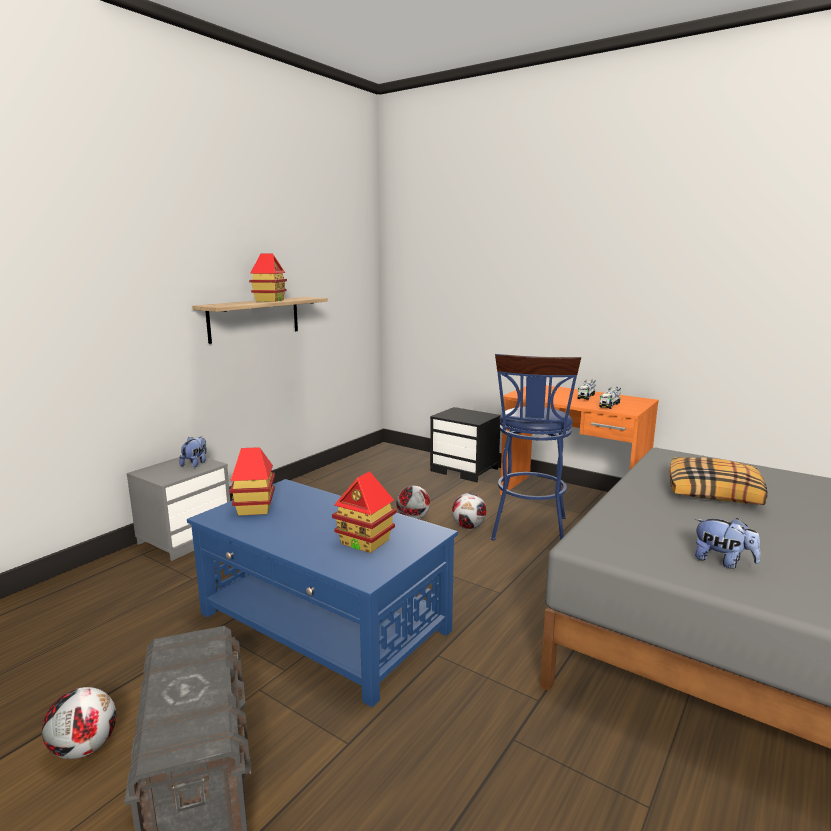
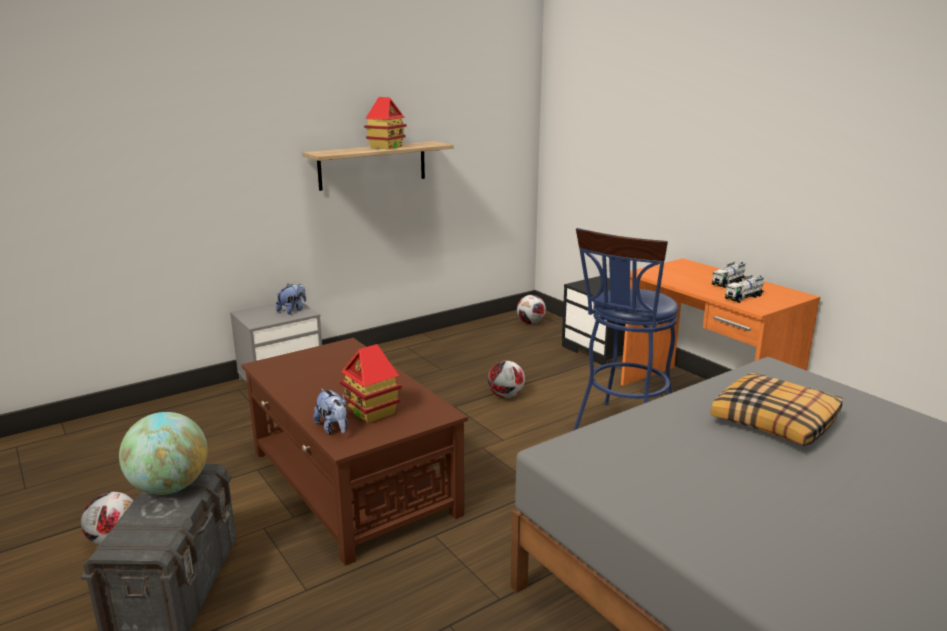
camera: 20 degrees right, 5 degrees up
blue coffee table [187,479,458,707] -> brown coffee table [242,338,468,566]
toy house [229,447,275,516] -> none
football [452,493,487,529] -> football moved to [517,295,546,324]
plush toy [694,518,760,569] -> plush toy moved to [313,388,348,434]
none -> globe [119,412,208,495]

